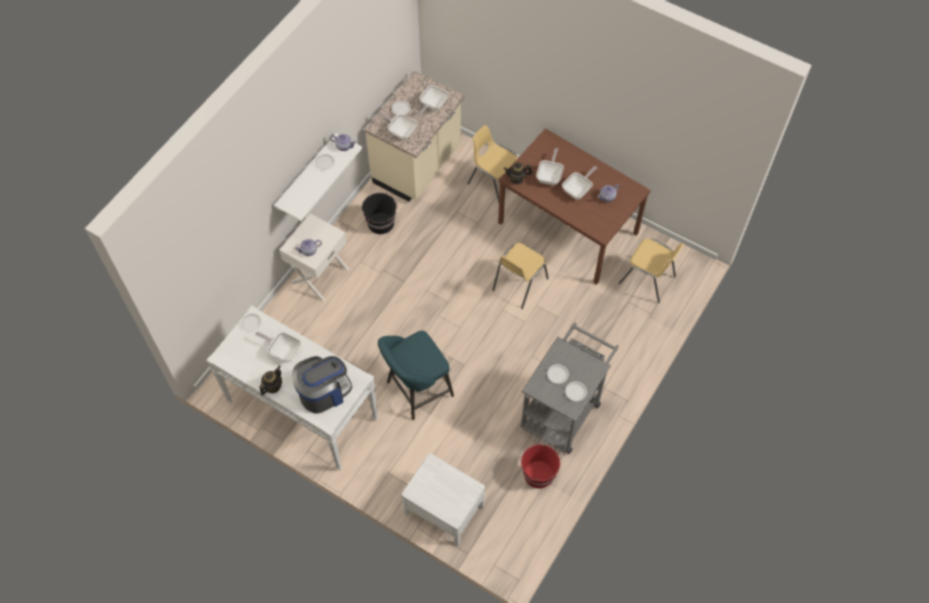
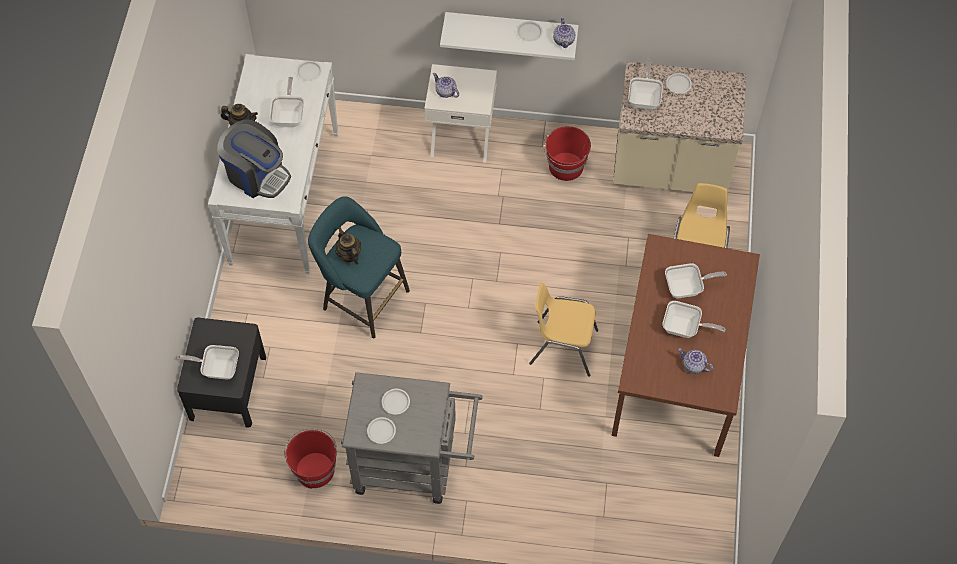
camera: 65 degrees right, 0 degrees up
black bucket [362,193,398,234] -> red bucket [543,126,591,181]
white nightstand [402,454,485,546] -> black nightstand [177,318,266,428]
frying pan [417,85,449,118] -> frying pan moved to [177,345,239,379]
teapot [504,162,532,184] -> teapot moved to [335,227,361,264]
yellow chair [619,239,684,303] -> none

